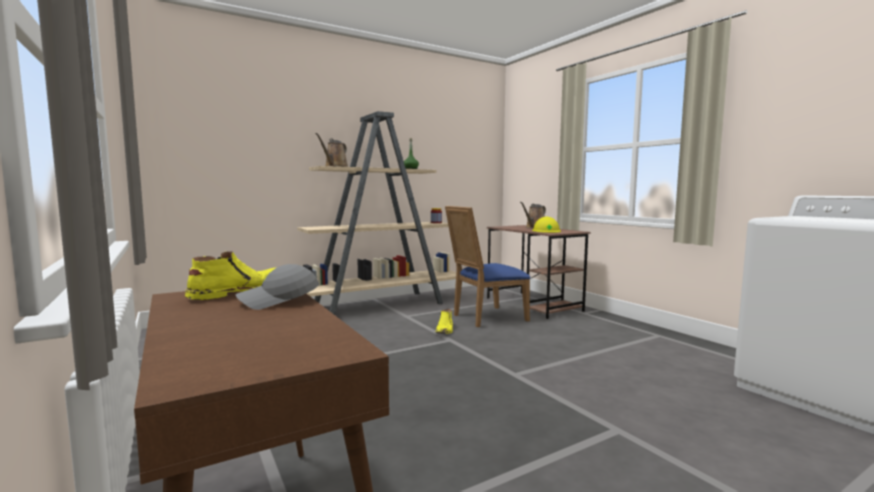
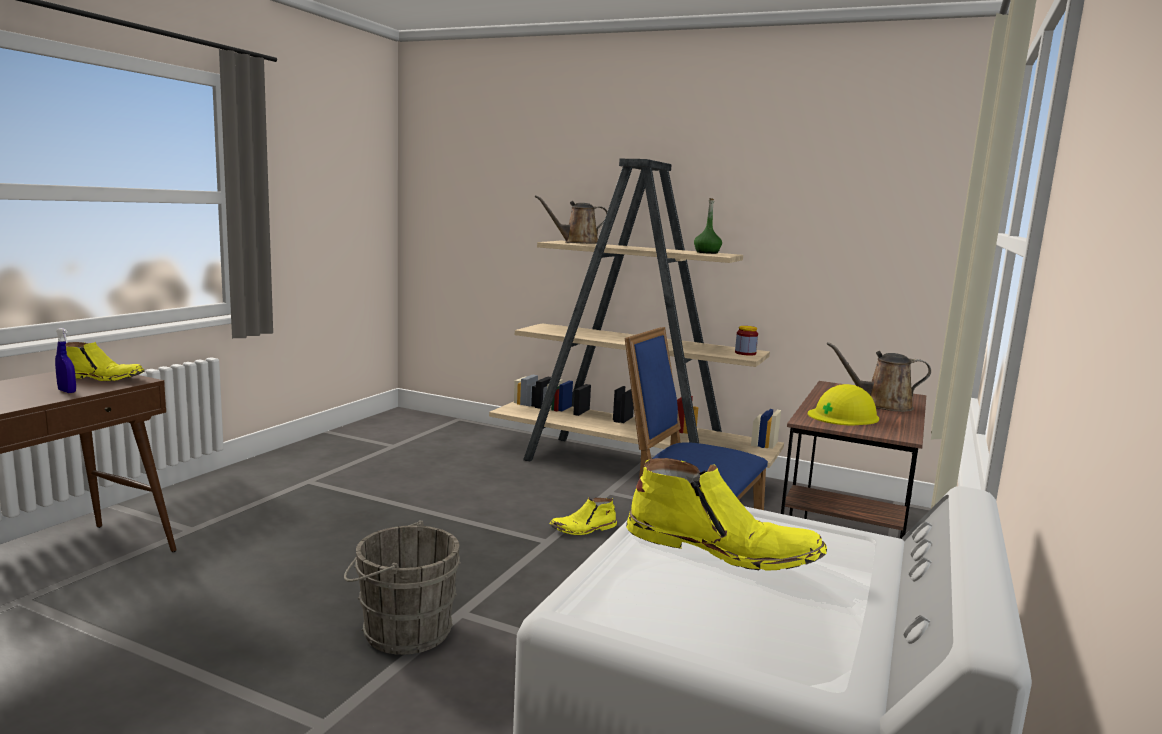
camera: 55 degrees right, 5 degrees up
grey cap [236,264,319,310] -> blue spray bottle [55,328,76,393]
none -> grey bucket [344,521,461,655]
none -> yellow boot [626,458,827,571]

